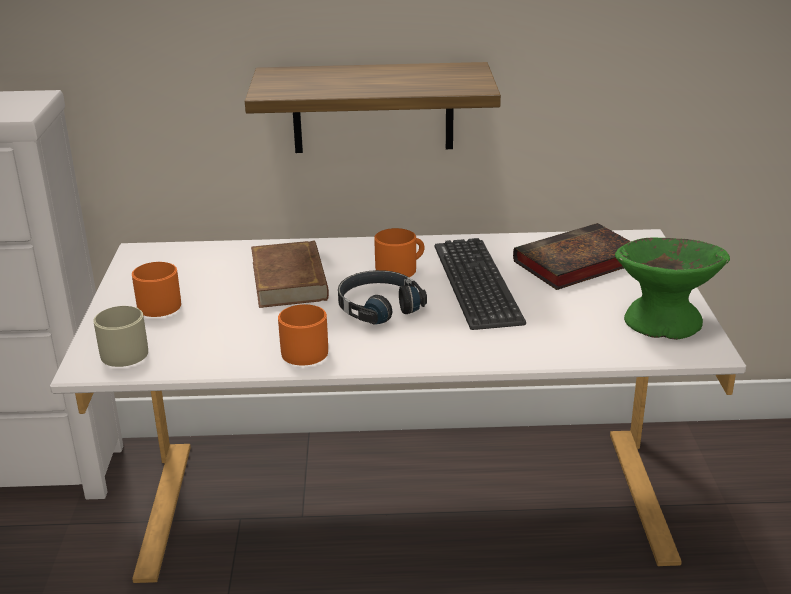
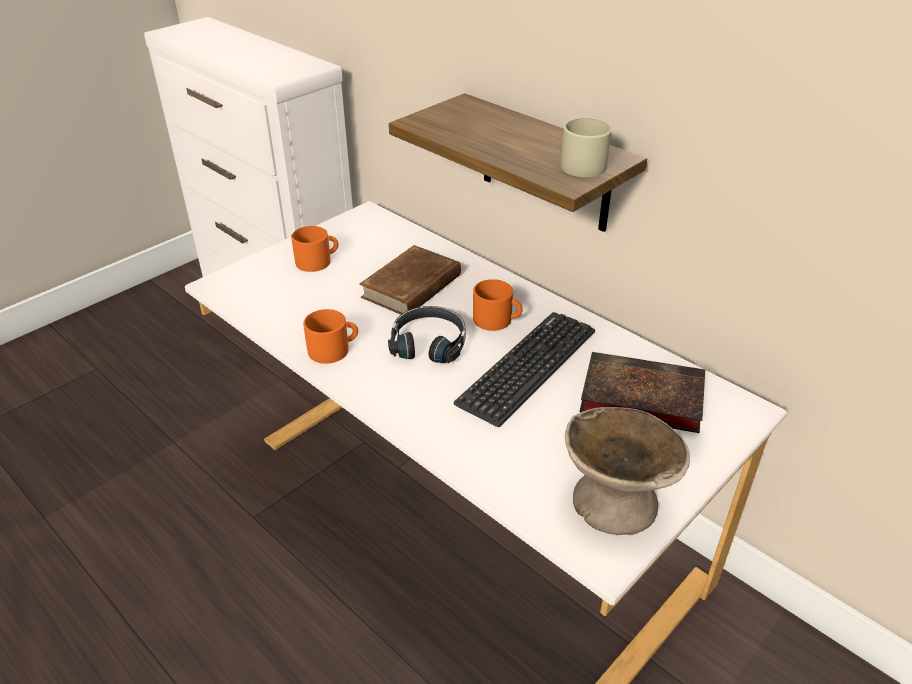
camera: 45 degrees right, 10 degrees up
beige mug [93,306,148,367] -> beige mug moved to [561,118,612,177]
green bowl [615,237,730,340] -> beige bowl [565,407,690,535]

